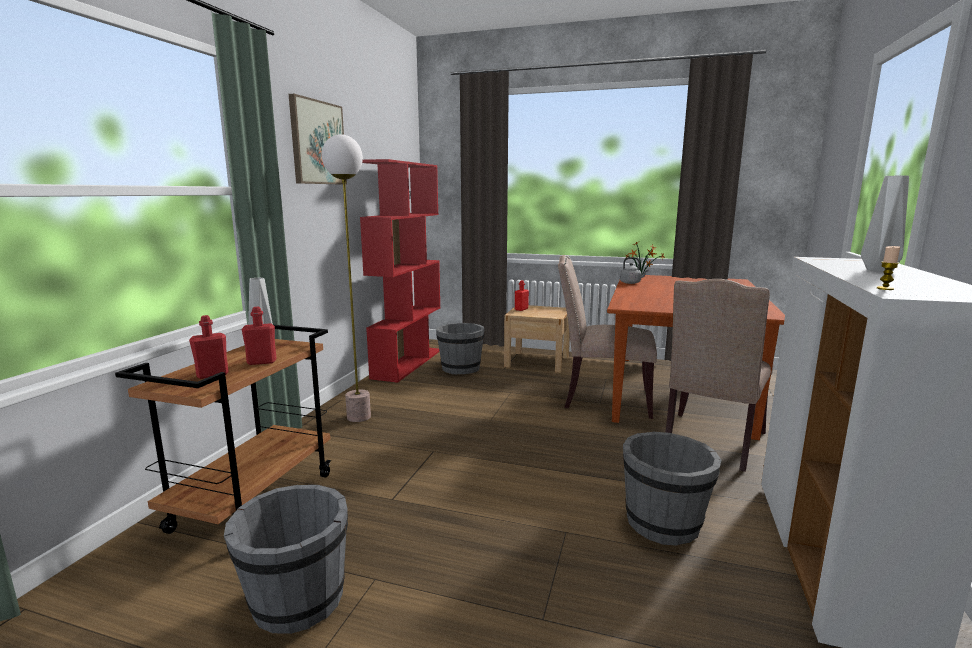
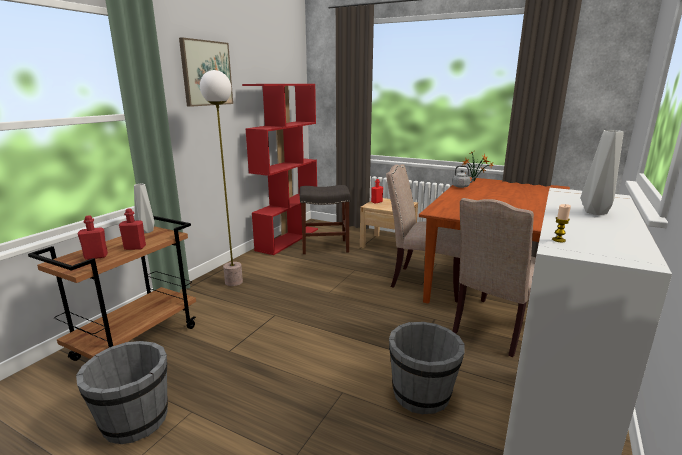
camera: 10 degrees right, 5 degrees up
grey bucket [436,323,485,375] -> grey stool [300,185,351,254]

